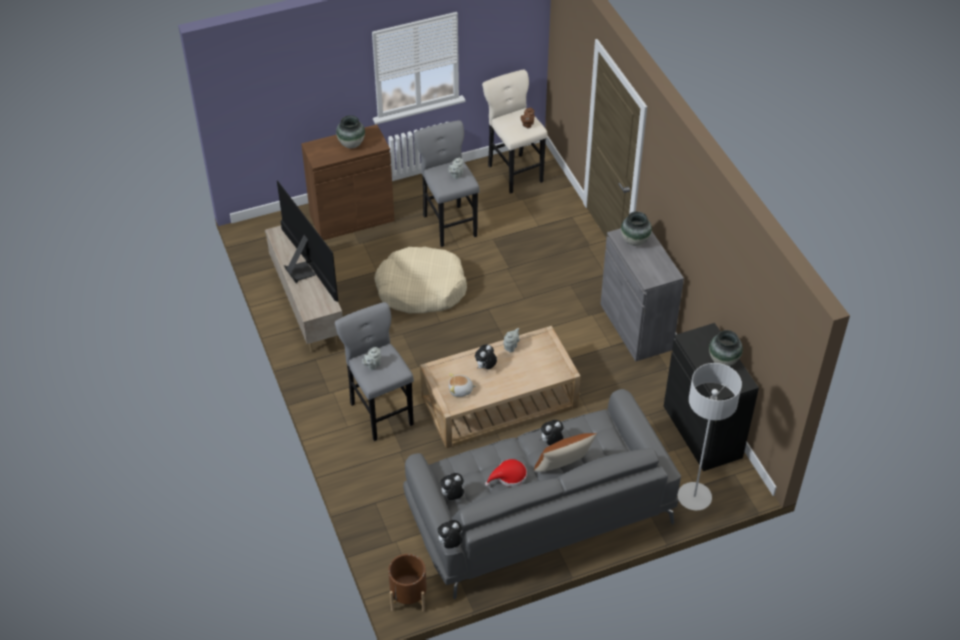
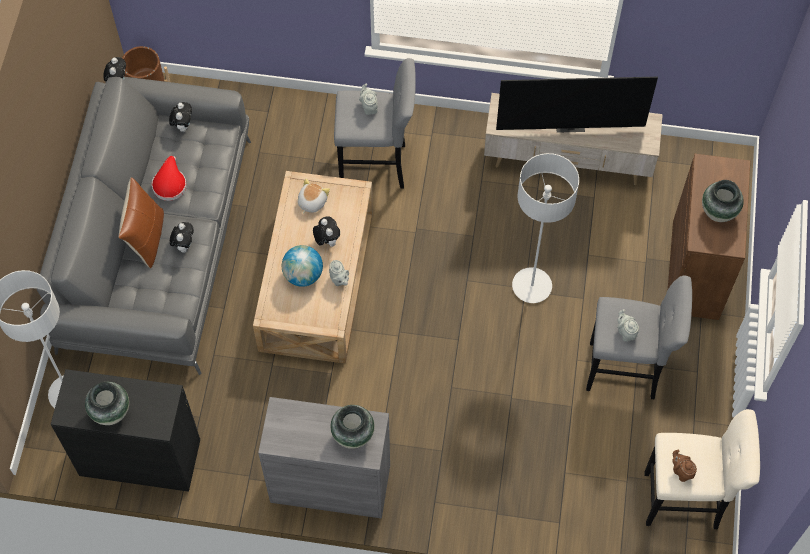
camera: 120 degrees right, 15 degrees up
beige dog bed [374,247,467,313] -> grey floor lamp [512,153,579,303]
none -> globe [282,245,323,287]

